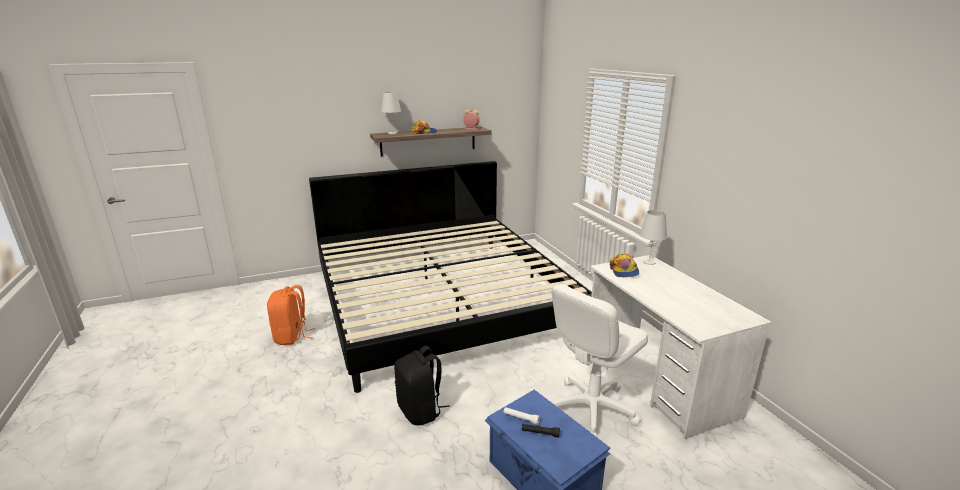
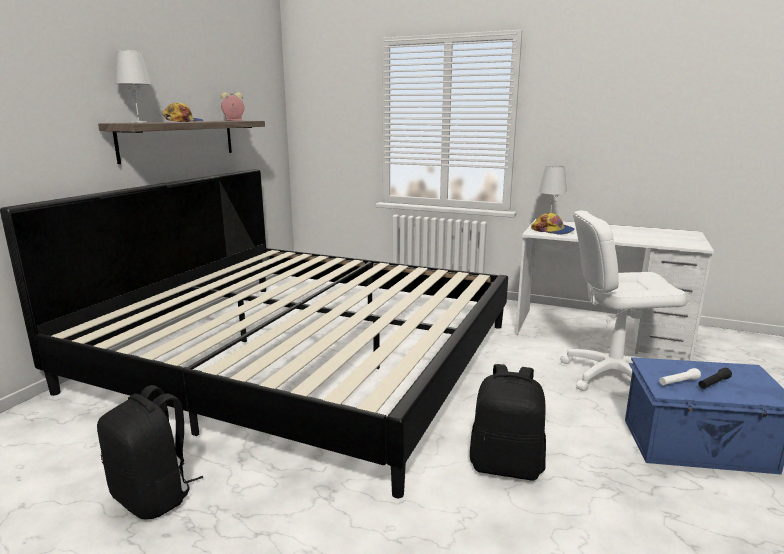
camera: 45 degrees left, 5 degrees down
orange backpack [267,285,315,345] -> black backpack [97,385,203,520]
white office chair [551,284,648,437] -> white office chair turned 90 degrees clockwise [560,211,687,391]

